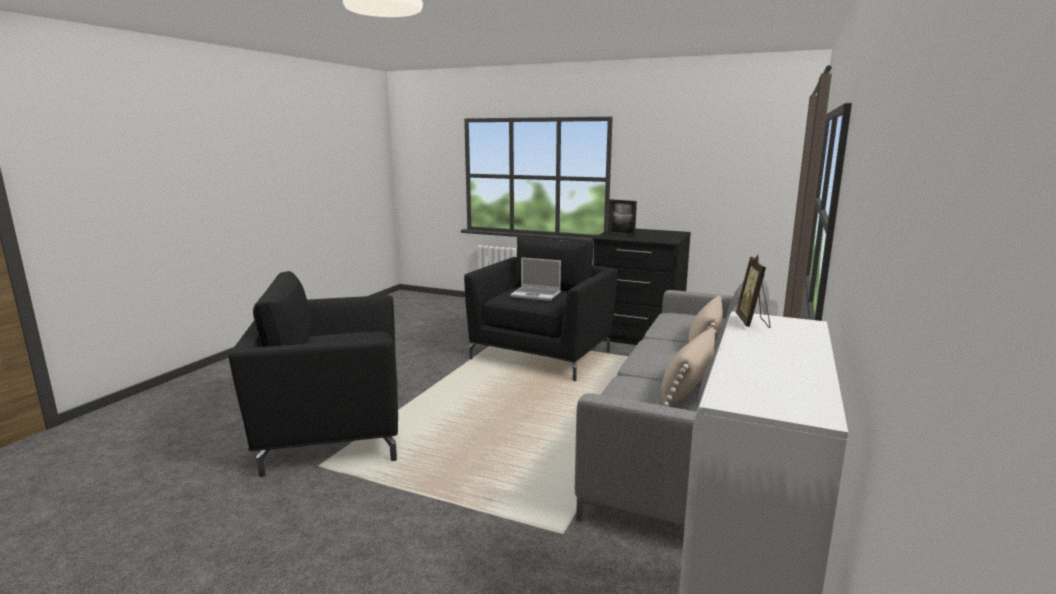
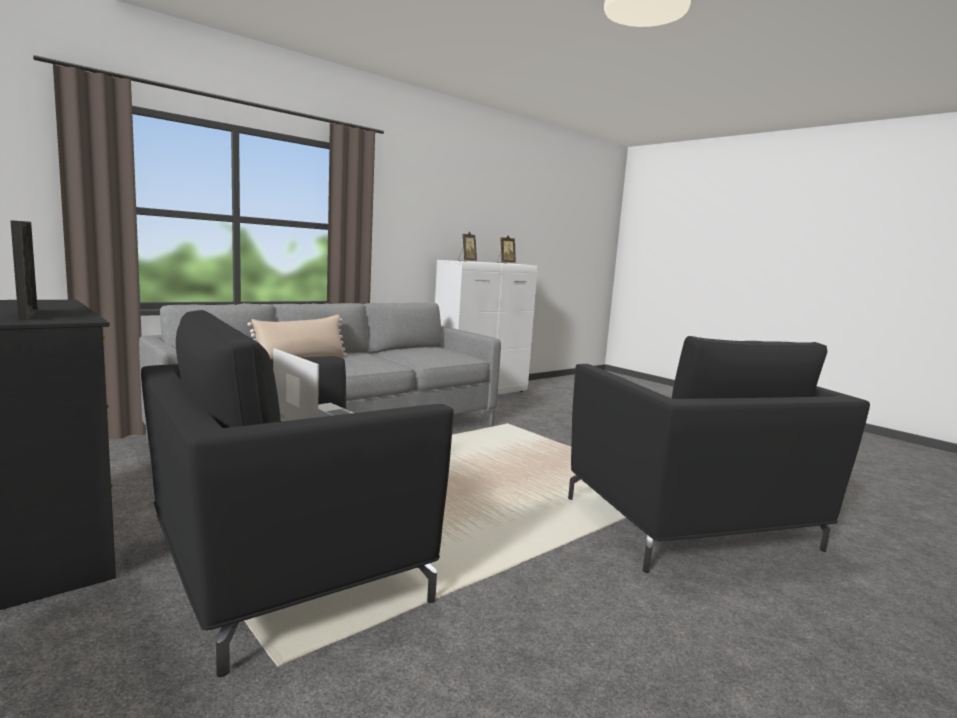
camera: 155 degrees left, 5 degrees down
black armchair [228,271,398,477] -> black armchair turned 60 degrees clockwise [568,336,870,573]
beige pillow [661,327,716,407] -> none
none -> picture frame [497,236,516,263]

